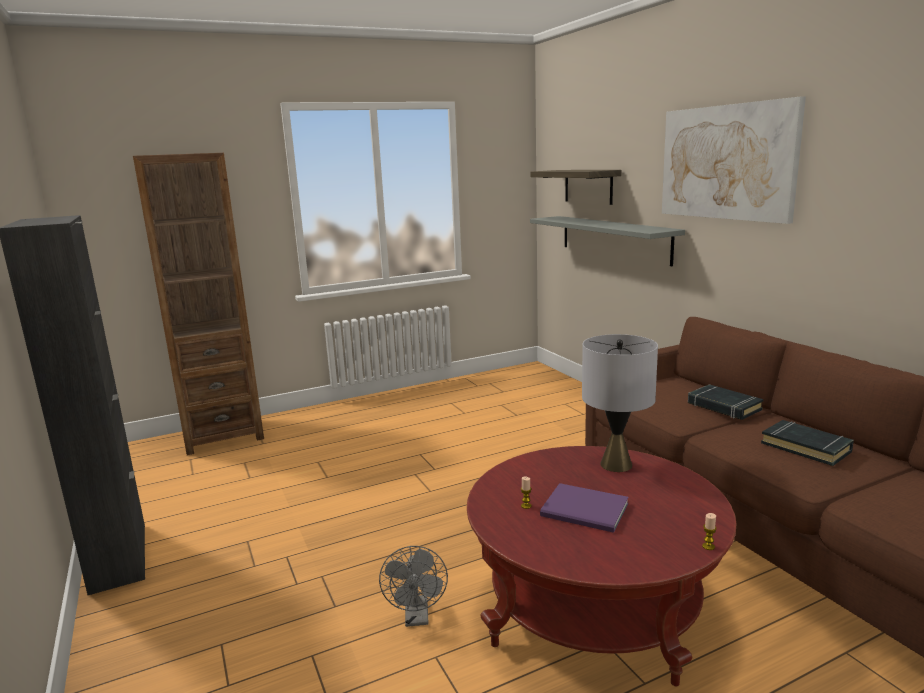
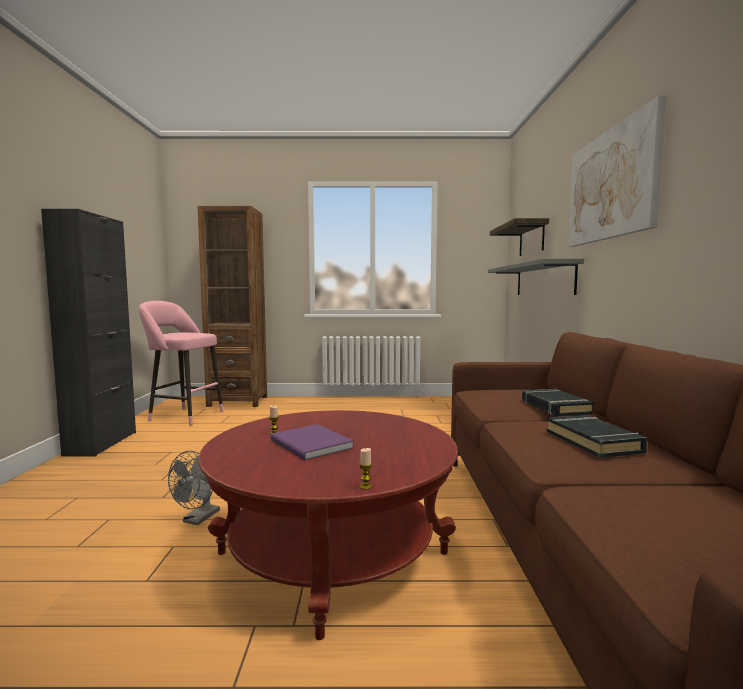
camera: 25 degrees right, 10 degrees down
grey table lamp [582,334,658,472] -> none
none -> pink stool [139,301,224,425]

